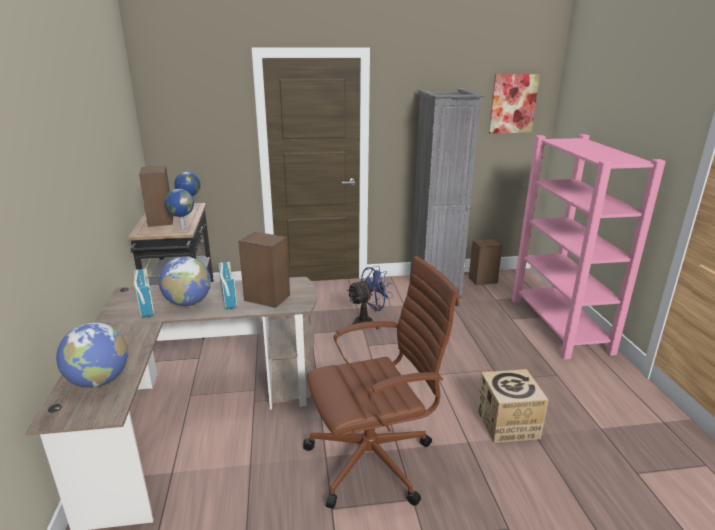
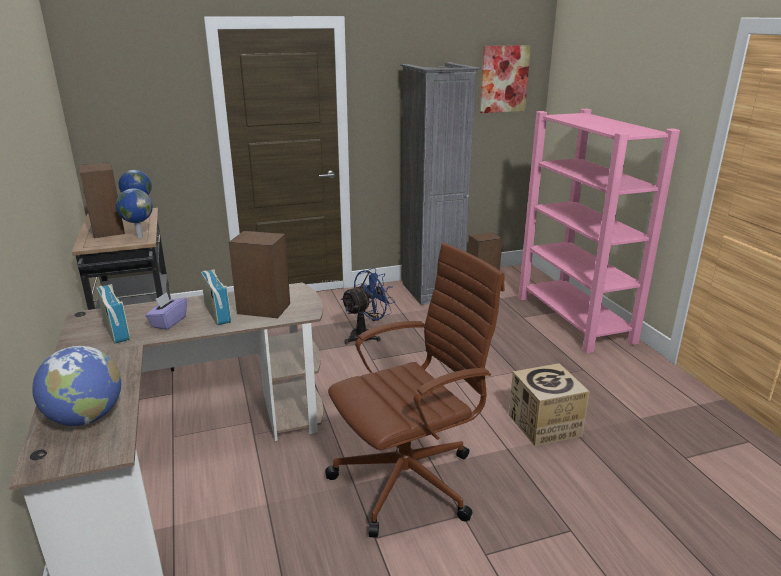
camera: 10 degrees left, 0 degrees up
globe [159,257,211,306] -> purple tissue box [145,292,187,330]

